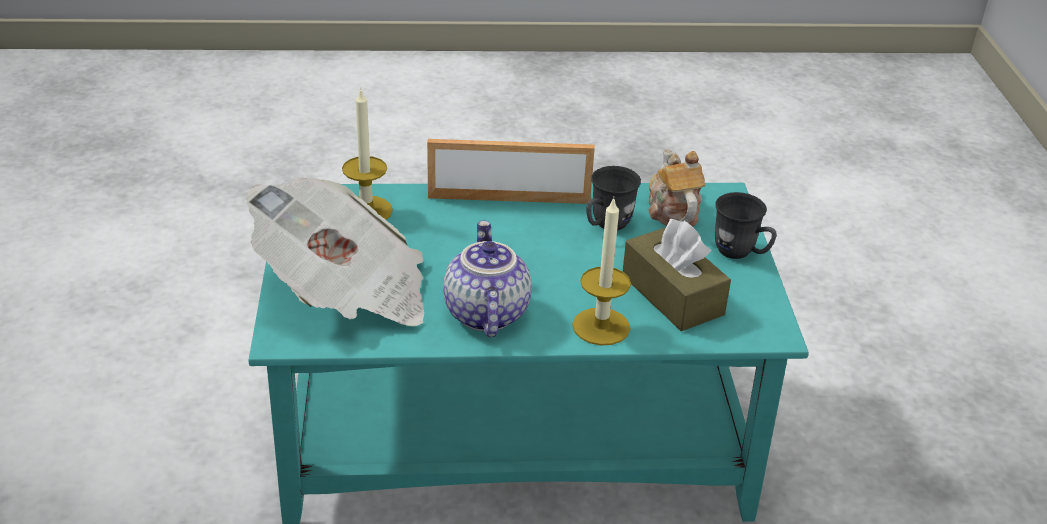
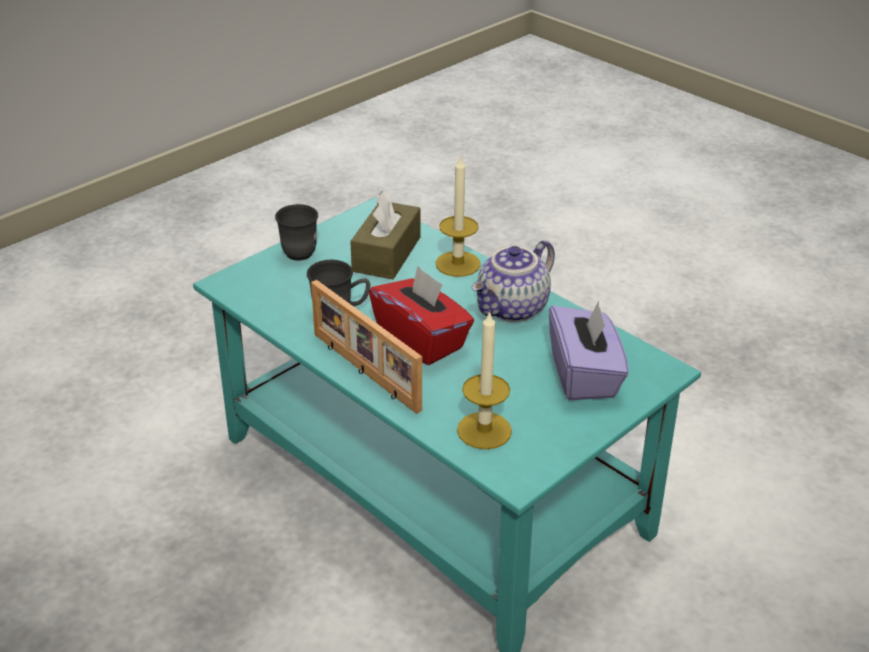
camera: 130 degrees left, 0 degrees up
newspaper [246,178,424,326] -> purple tissue box [549,301,629,400]
teapot [648,148,706,227] -> none
none -> red tissue box [369,266,474,365]

